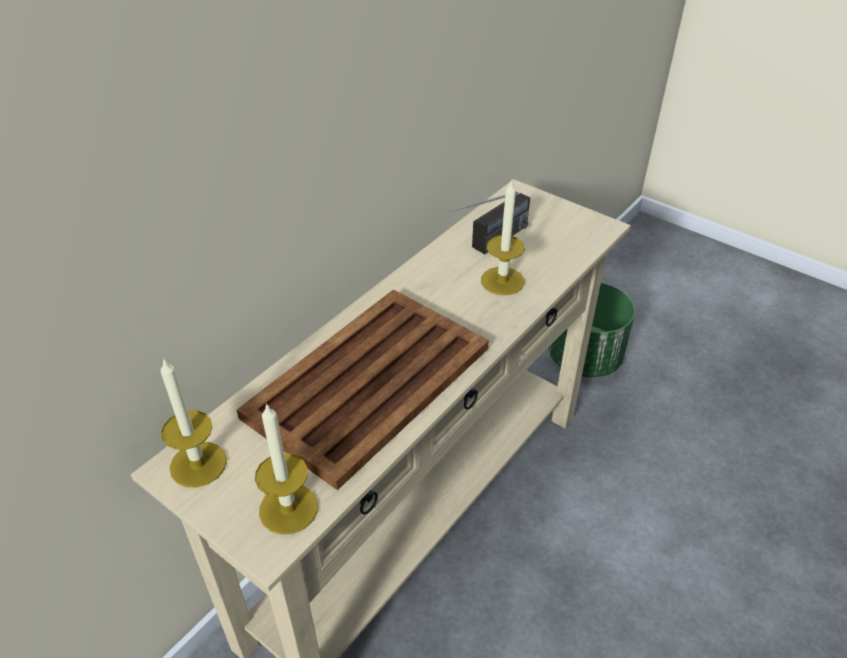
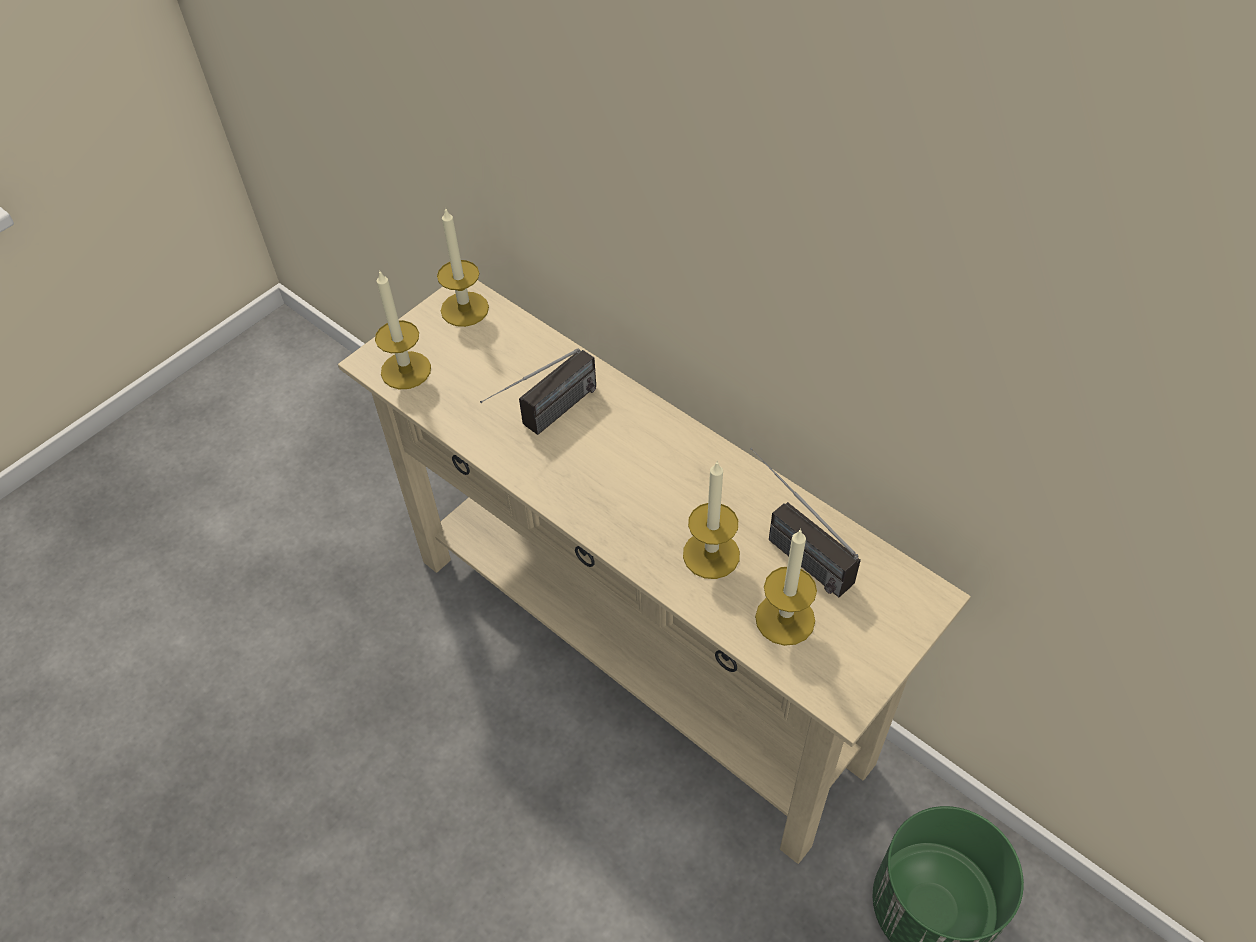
camera: 95 degrees right, 10 degrees up
brown tray [237,289,489,490] -> radio [480,348,596,435]
none -> candle [755,528,817,646]

